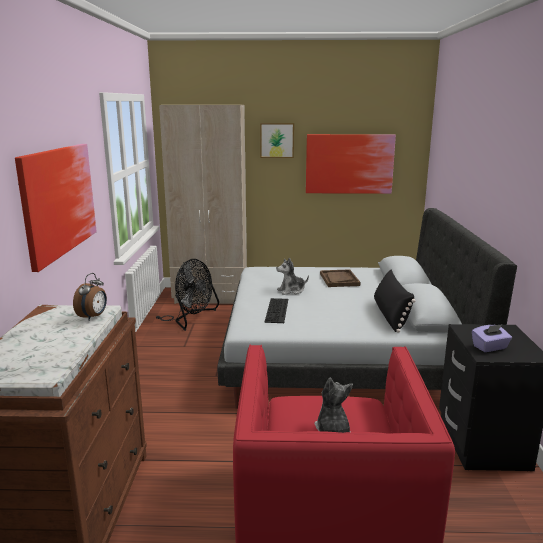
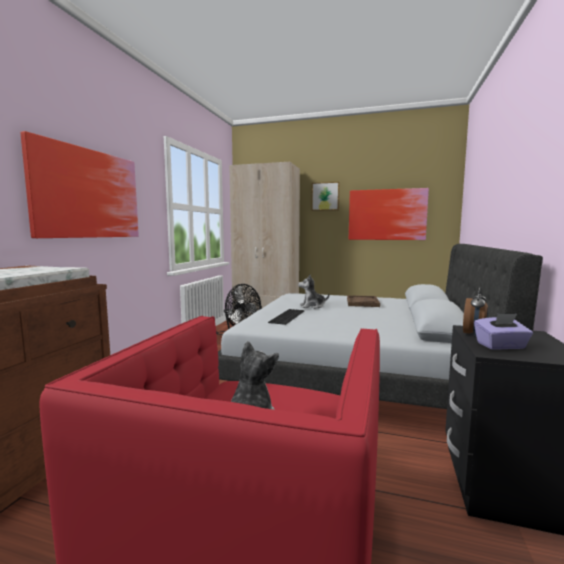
camera: 15 degrees right, 10 degrees down
alarm clock [73,273,107,320] -> alarm clock moved to [463,287,488,336]
black pillow [374,270,416,333] -> none

